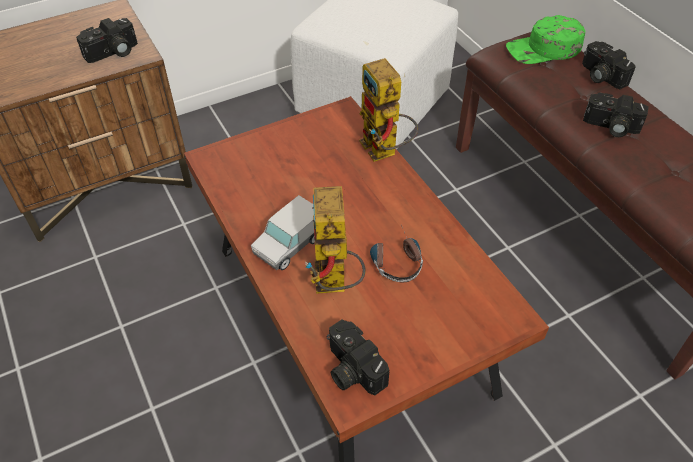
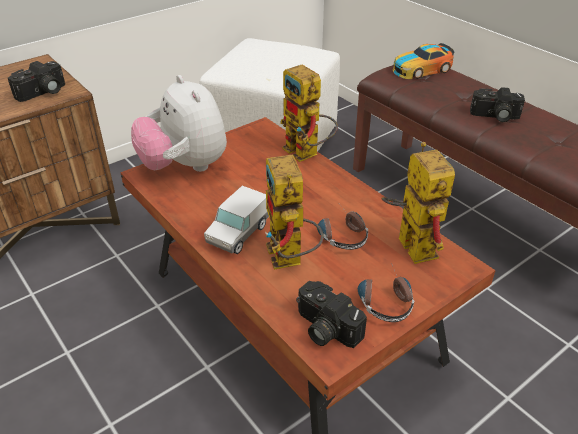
camera: 10 degrees left, 10 degrees down
green cap [506,15,585,64] -> toy car [393,43,454,79]
camera [582,41,636,89] -> none
none -> plush toy [131,75,227,172]
none -> headphones [358,263,415,322]
none -> toy robot [382,142,455,264]

